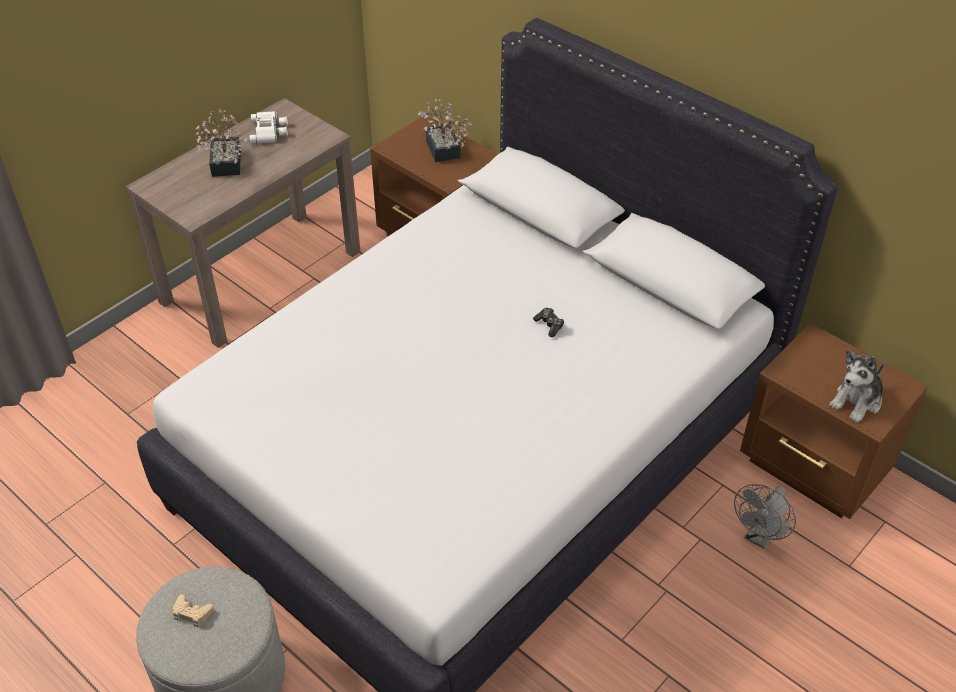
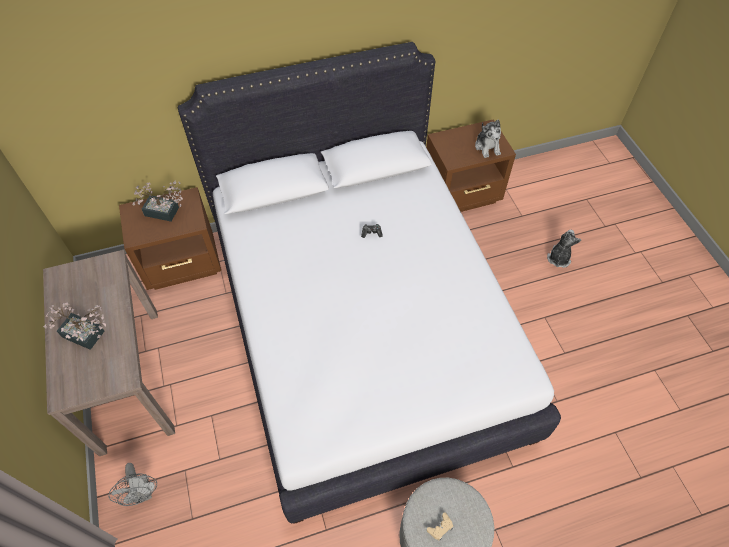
camera: 60 degrees left, 10 degrees up
white binoculars [249,111,288,143] -> none
grey fan [734,484,796,549] -> grey fan moved to [108,463,157,506]
none -> plush toy [547,230,582,268]

